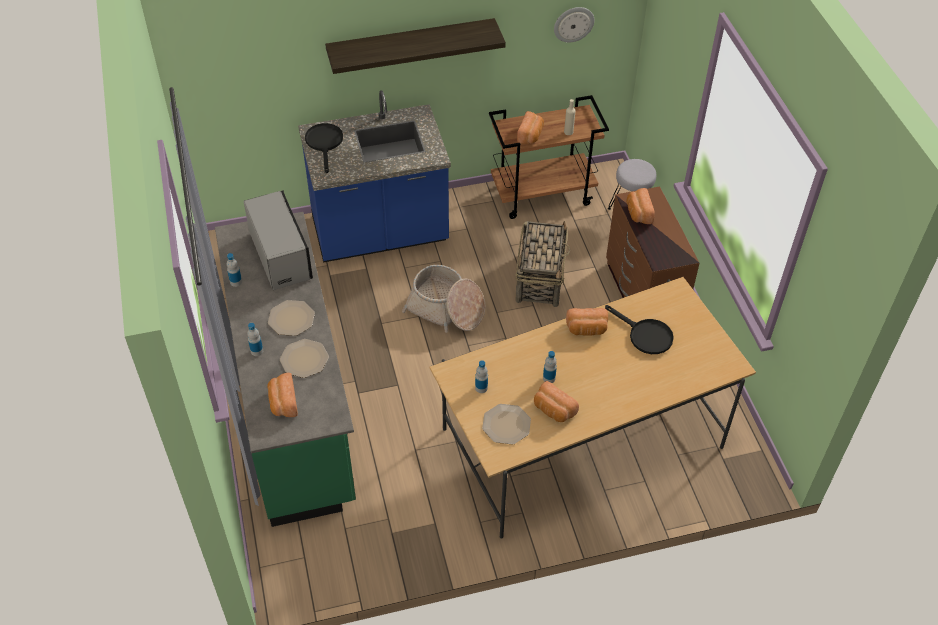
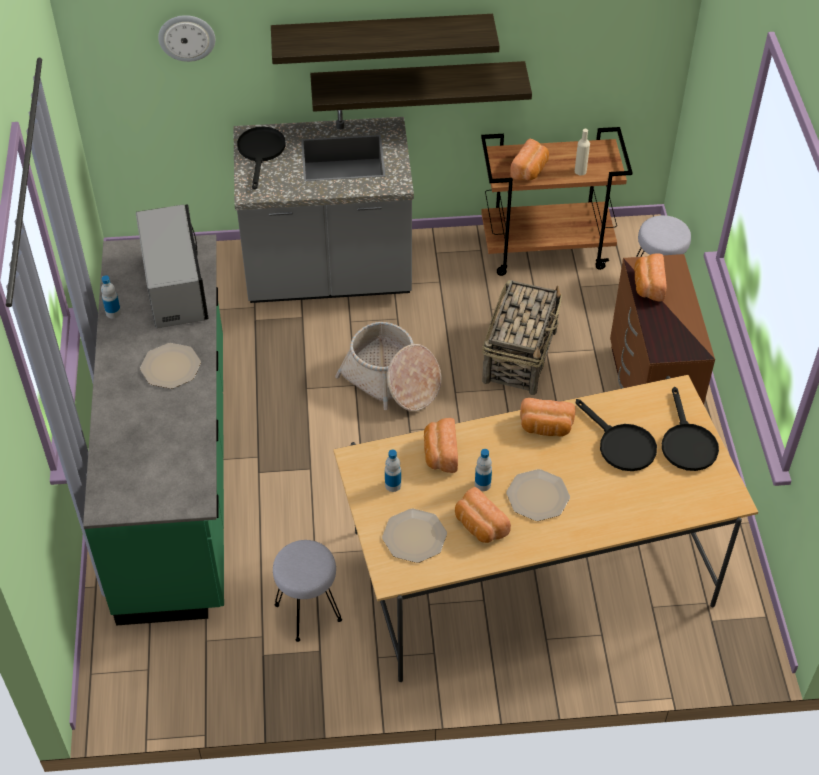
camera: 10 degrees right, 0 degrees up
bottle [247,323,263,356] -> none
bread [267,373,298,417] -> bread moved to [424,418,458,473]
plate [280,339,329,378] -> plate moved to [506,469,570,521]
blue counter [298,90,451,263] -> grey counter [233,110,414,303]
wall clock [554,7,594,42] -> wall clock moved to [158,15,216,62]
none -> grey stool [273,540,342,642]
none -> shelf [310,61,532,112]
none -> black frying pan [662,387,719,471]

